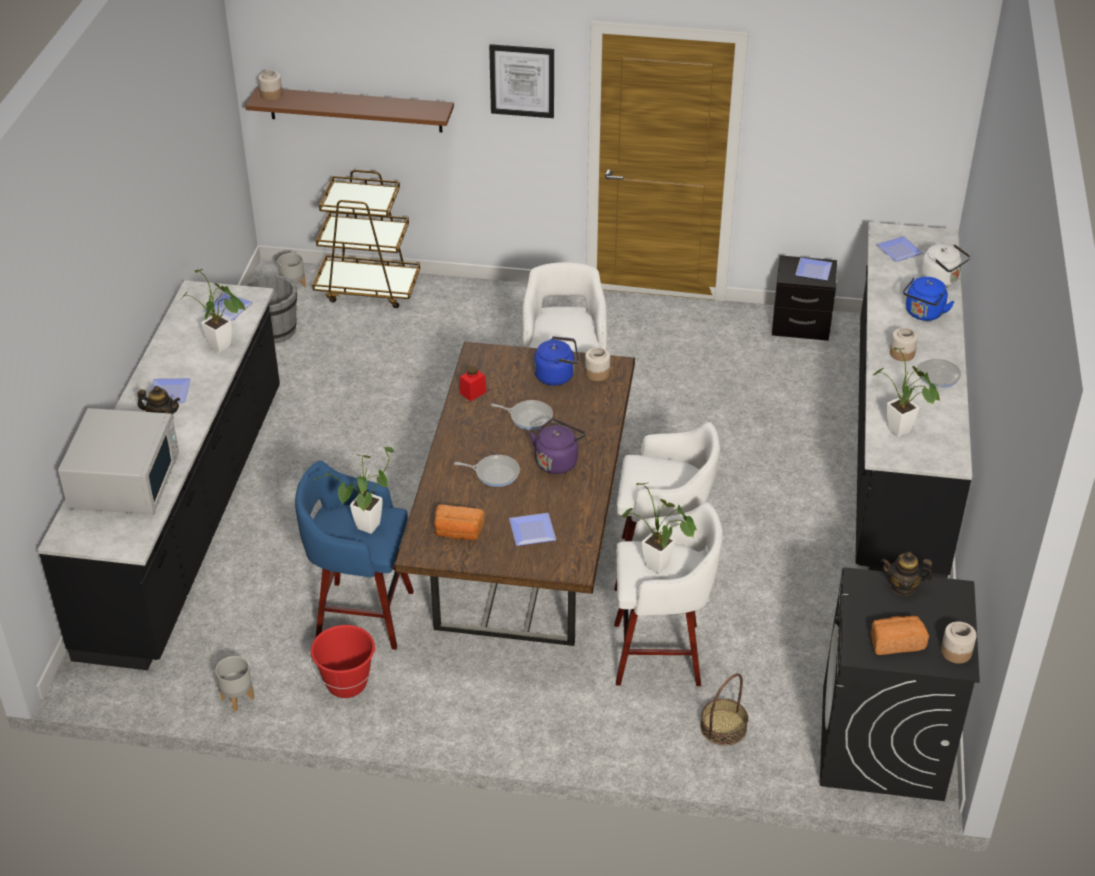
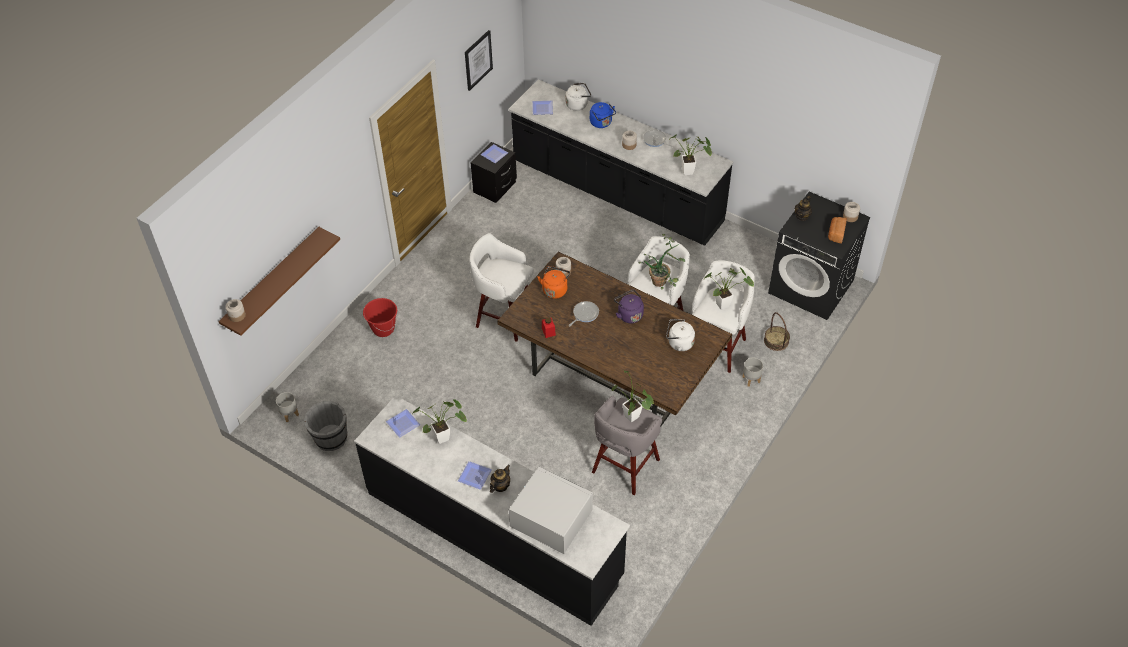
camera: 65 degrees left, 10 degrees up
grey planter [215,656,254,711] -> grey planter moved to [742,358,763,387]
blue stool [295,461,414,650] -> grey stool [592,396,662,495]
red bucket [309,625,377,698] -> red bucket moved to [363,298,397,337]
brown cart [312,170,420,308] -> none
bread [434,505,485,540] -> none
frying pan [454,455,520,487] -> none
picture [489,44,554,118] -> picture moved to [465,30,493,91]
plate [509,513,556,546] -> white kettle [666,319,695,351]
blue kettle [534,336,578,386] -> orange kettle [538,266,570,299]
none -> potted plant [639,234,685,290]

